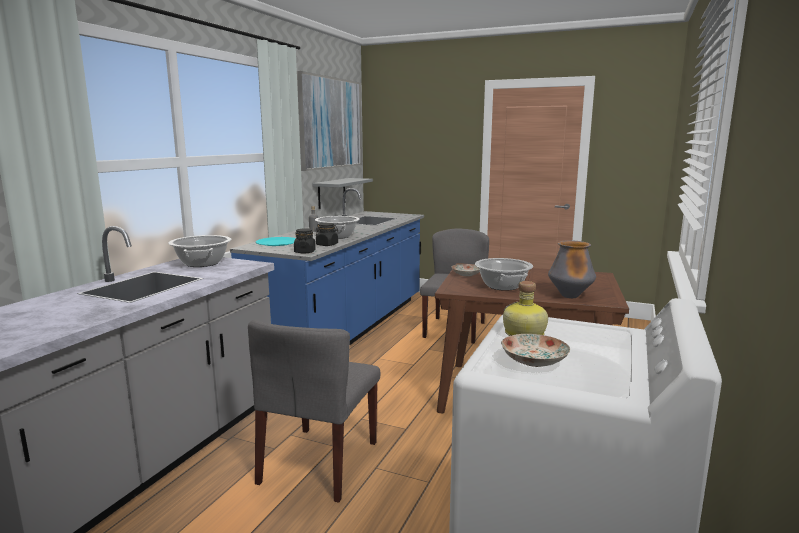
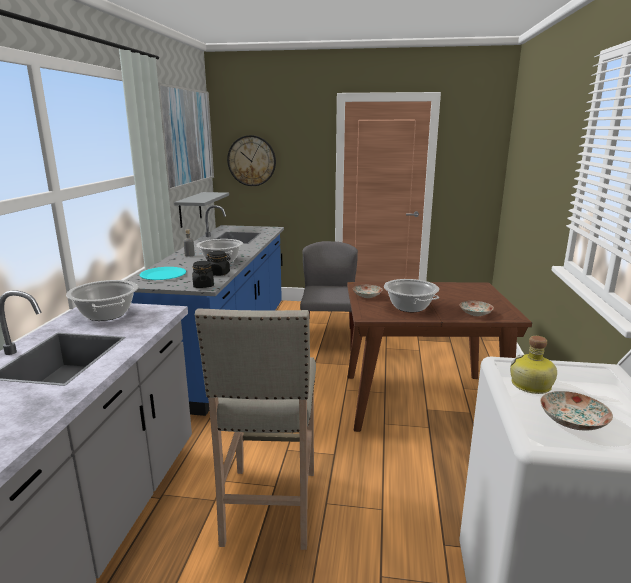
camera: 15 degrees left, 5 degrees up
grey chair [248,319,381,503] -> beige stool [195,308,316,550]
vase [548,240,596,298] -> plate [460,301,494,316]
none -> wall clock [227,135,276,186]

